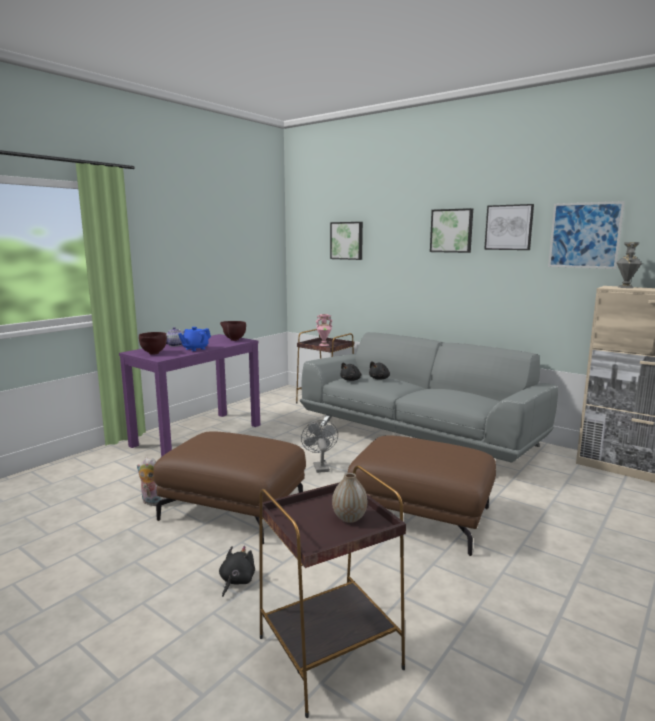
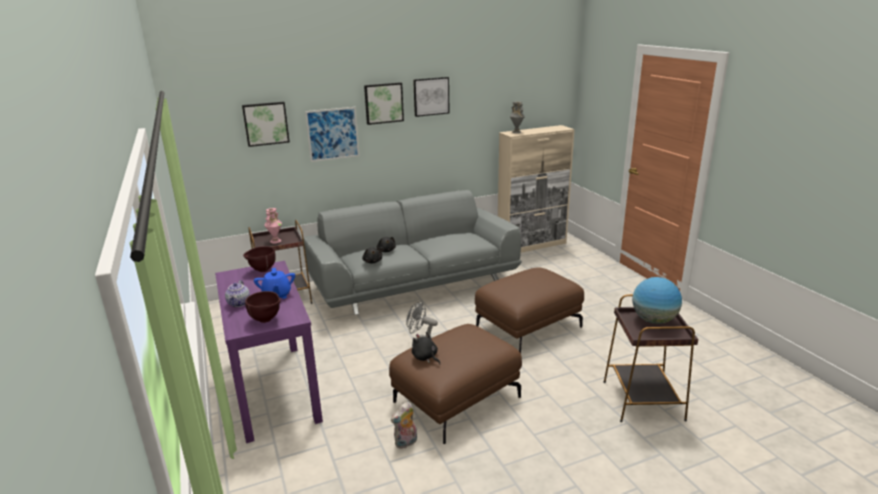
camera: 60 degrees left, 10 degrees up
black plush toy [219,546,255,597] -> black plush toy moved to [412,332,440,365]
vase [332,473,367,523] -> globe [632,277,682,324]
picture [548,201,625,269] -> picture moved to [305,107,359,162]

